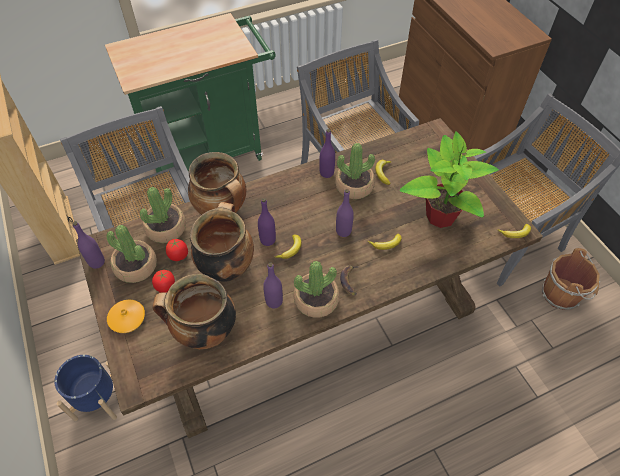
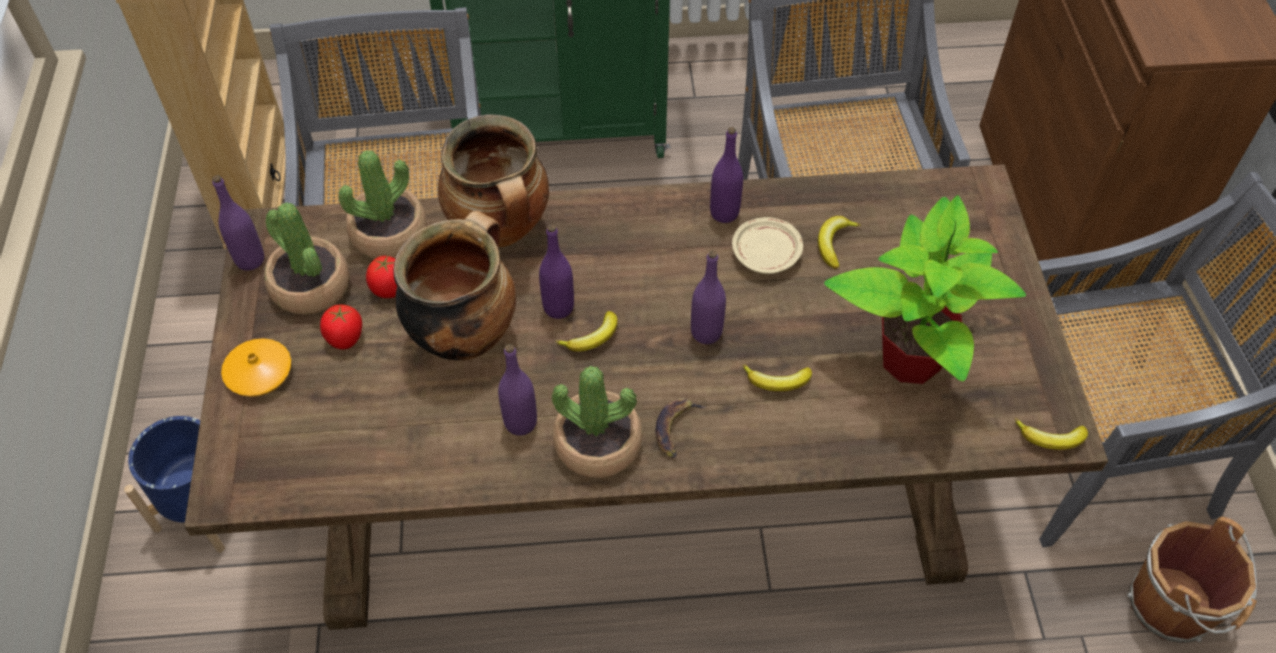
camera: 20 degrees right, 0 degrees up
cooking pot [153,274,236,349] -> none
potted plant [335,143,375,199] -> beige plate [732,217,803,274]

